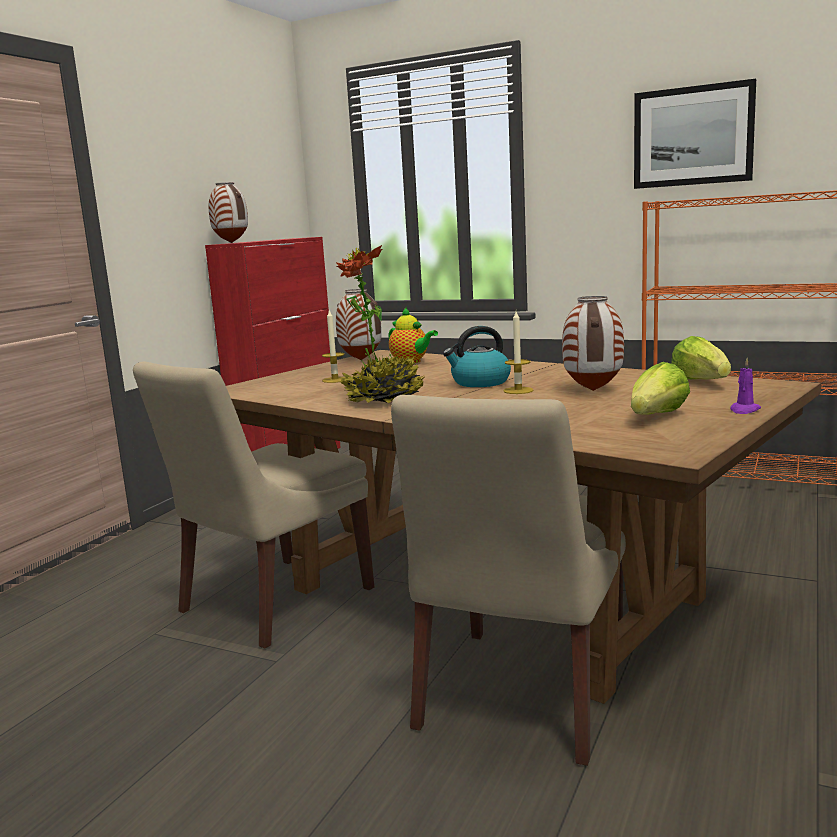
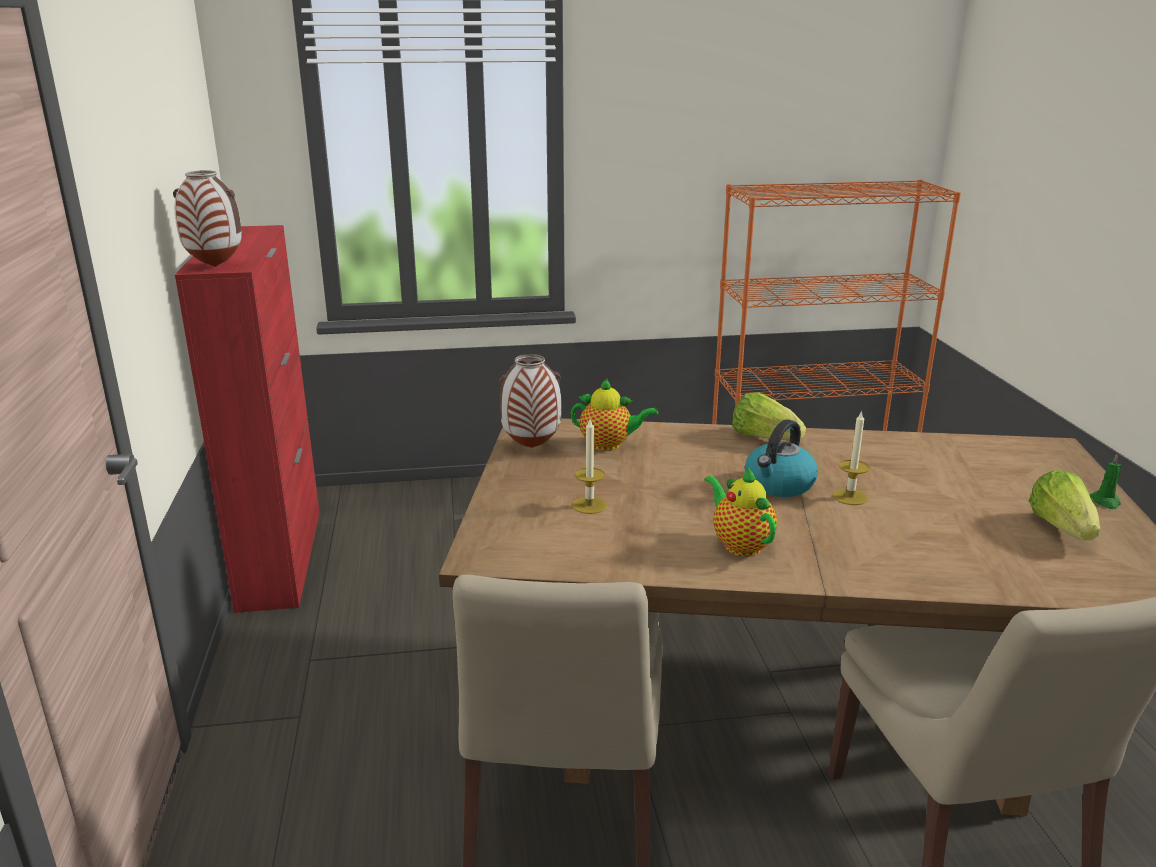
camera: 35 degrees left, 10 degrees up
potted plant [335,245,424,403] -> teapot [704,467,777,557]
vase [562,296,624,391] -> none
picture [634,79,756,189] -> none
lettuce [671,336,731,379] -> lettuce moved to [732,392,806,440]
purple candle [730,358,761,414] -> green candle [1089,454,1121,509]

